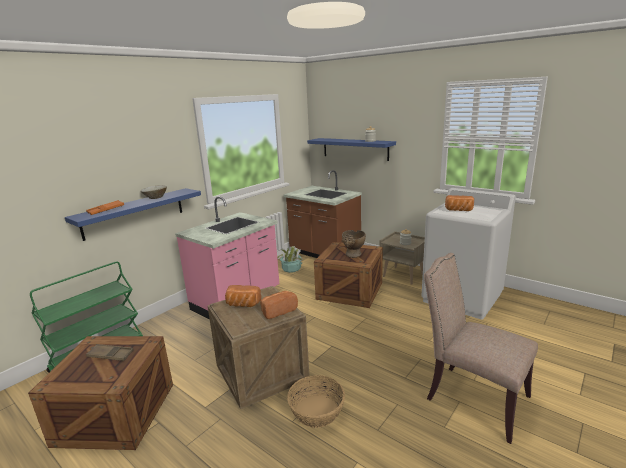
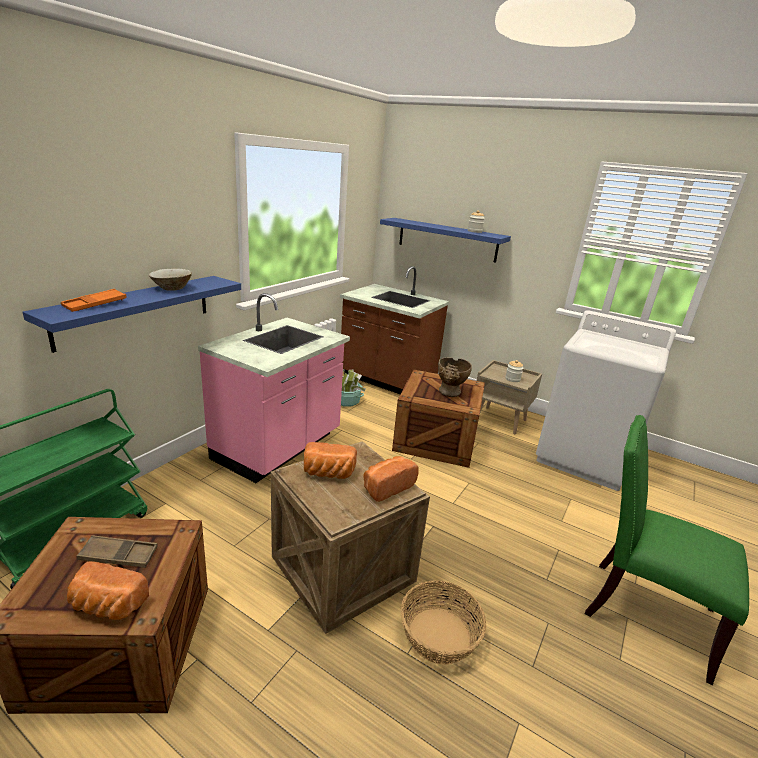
camera: 10 degrees left, 5 degrees up
beige chair [424,253,538,444] -> green chair [585,415,749,686]
bread [445,195,474,211] -> bread moved to [67,561,149,620]

